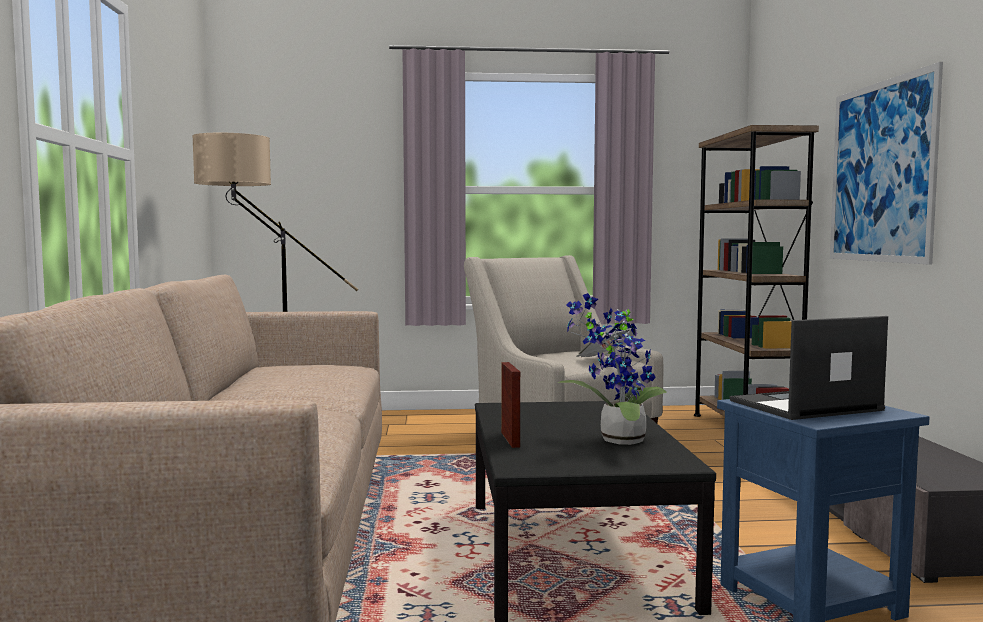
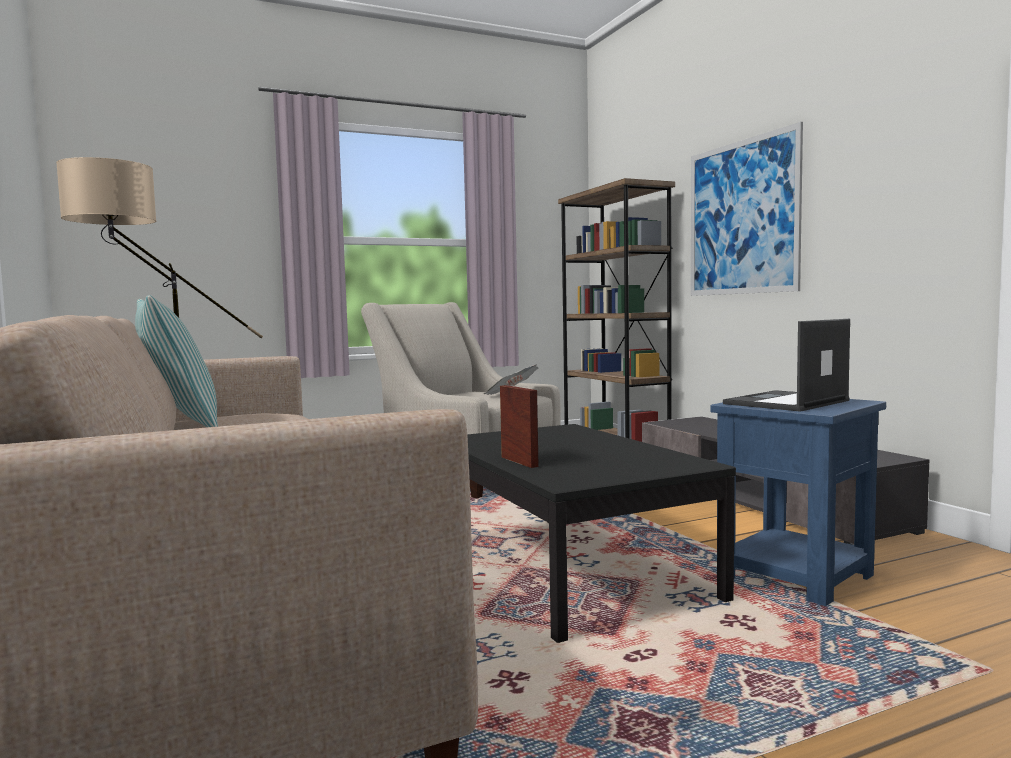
camera: 20 degrees left, 0 degrees up
potted plant [558,293,667,445] -> none
none -> pillow [135,295,218,427]

